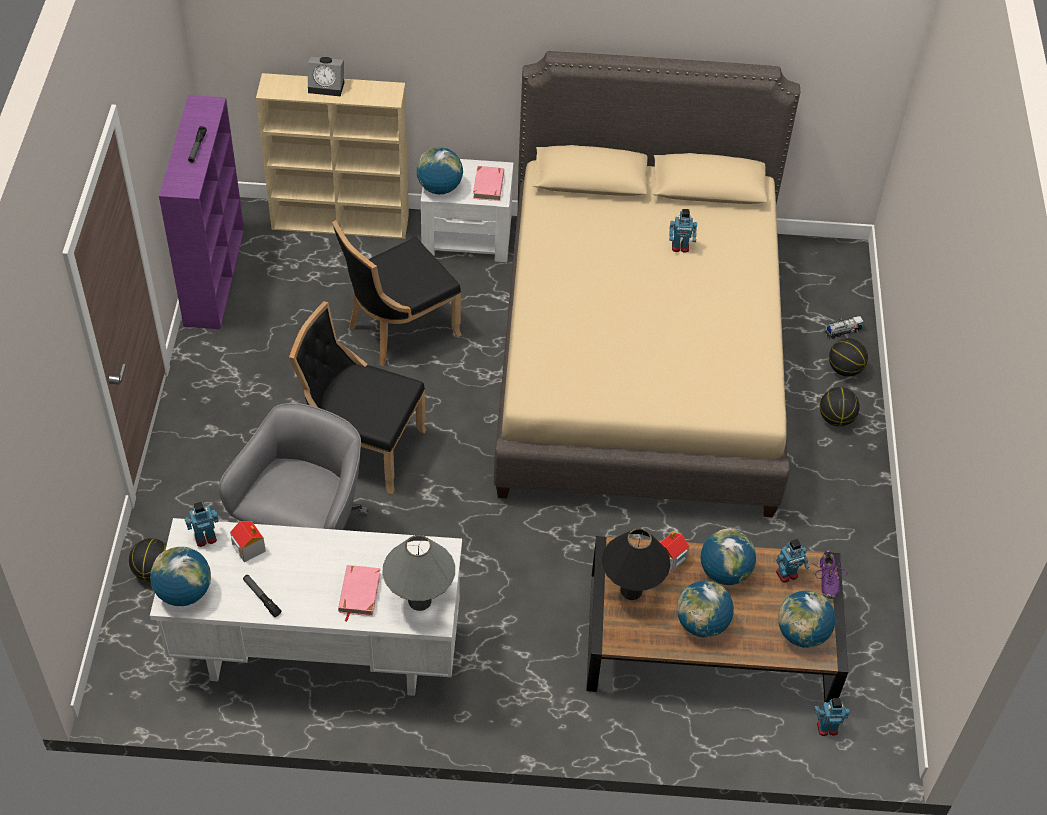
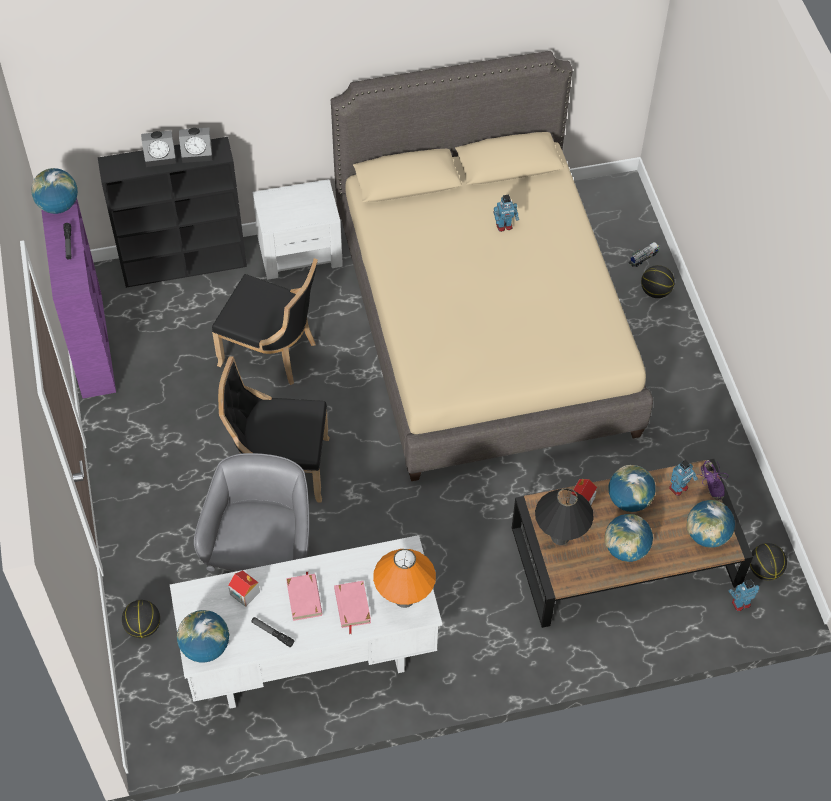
camera: 15 degrees left, 5 degrees up
toy robot [184,501,219,547] -> none
beige bookcase [256,73,409,239] -> black bookcase [98,137,247,288]
black chair [332,220,462,366] -> black chair turned 105 degrees counterclockwise [212,258,318,385]
grey table lamp [382,535,455,611] -> orange table lamp [373,549,436,608]
globe [416,147,463,194] -> globe moved to [31,168,78,214]
pink book [473,166,504,201] -> pink book moved to [286,572,322,621]
basketball [820,387,860,426] -> basketball moved to [750,543,787,581]
none -> alarm clock [179,128,212,163]

